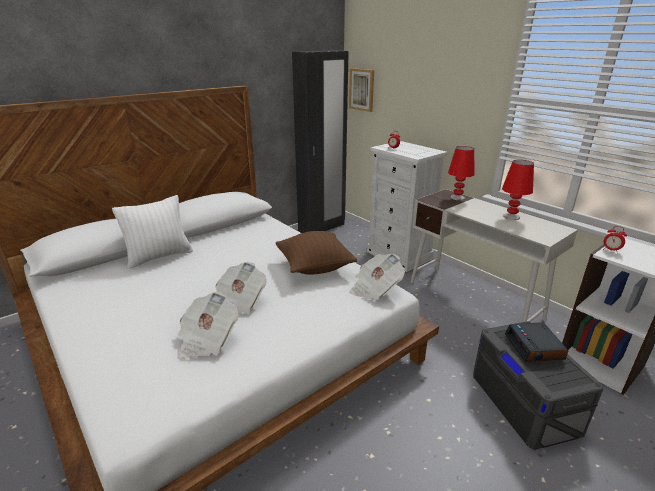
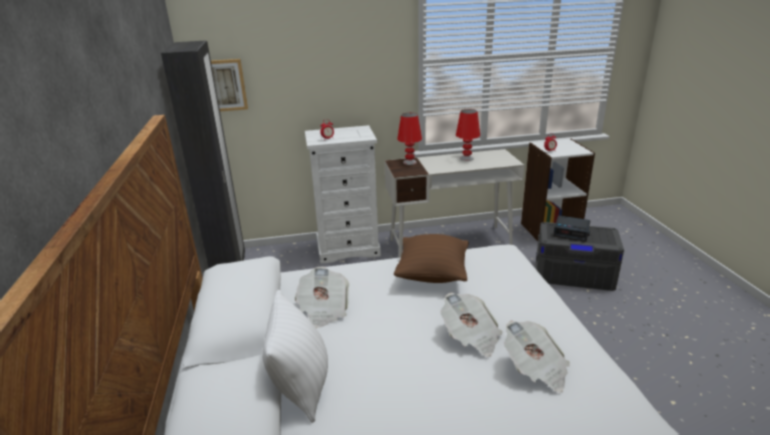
camera: 60 degrees left, 0 degrees up
newspaper [350,254,405,300] -> newspaper moved to [295,266,349,328]

